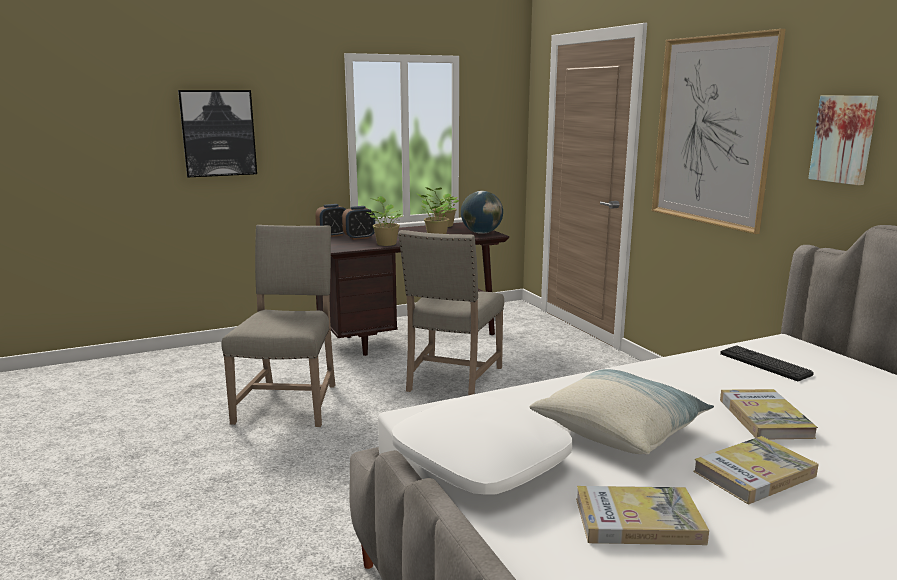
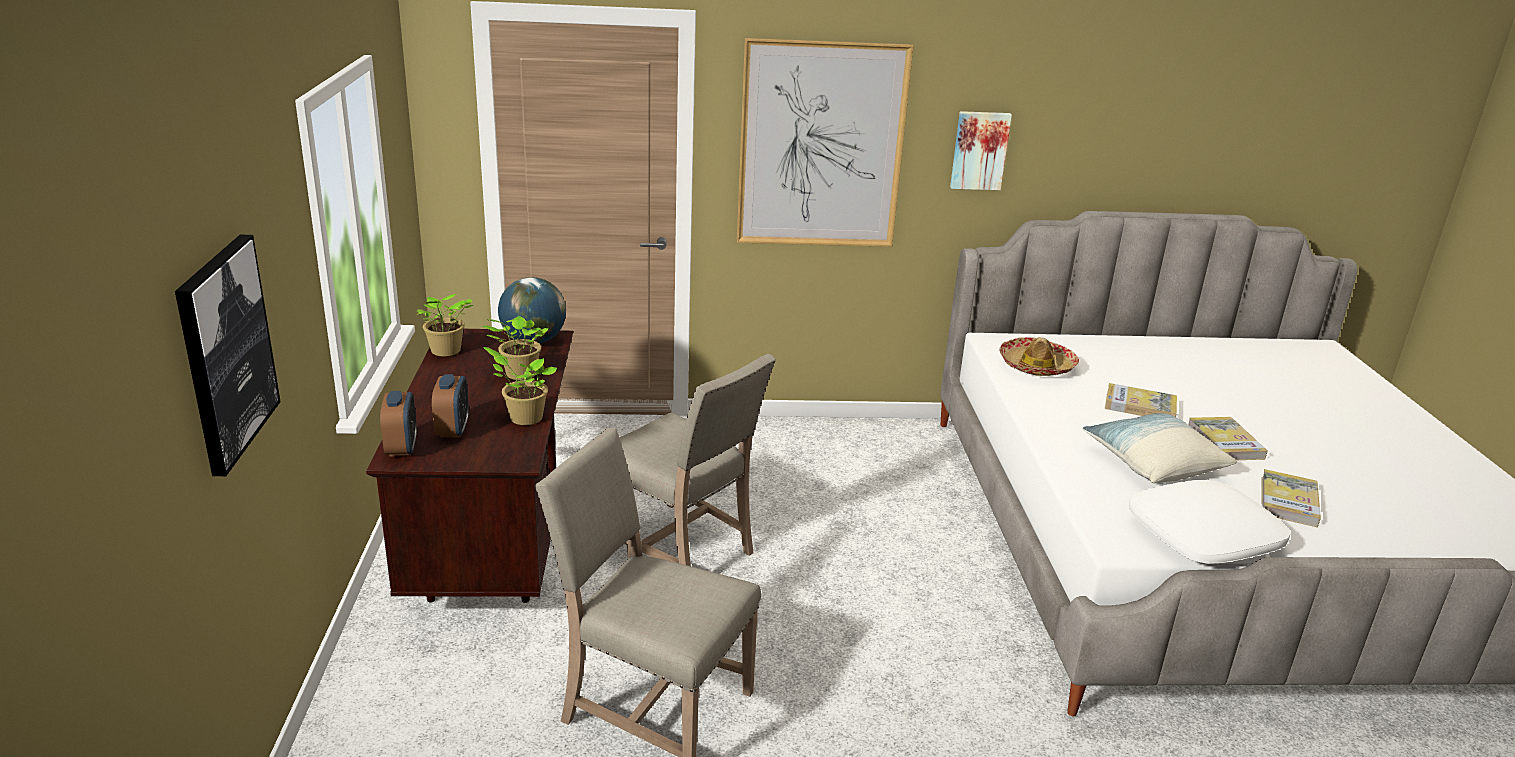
camera: 70 degrees left, 10 degrees up
keyboard [720,345,814,381] -> hat [999,337,1079,376]

